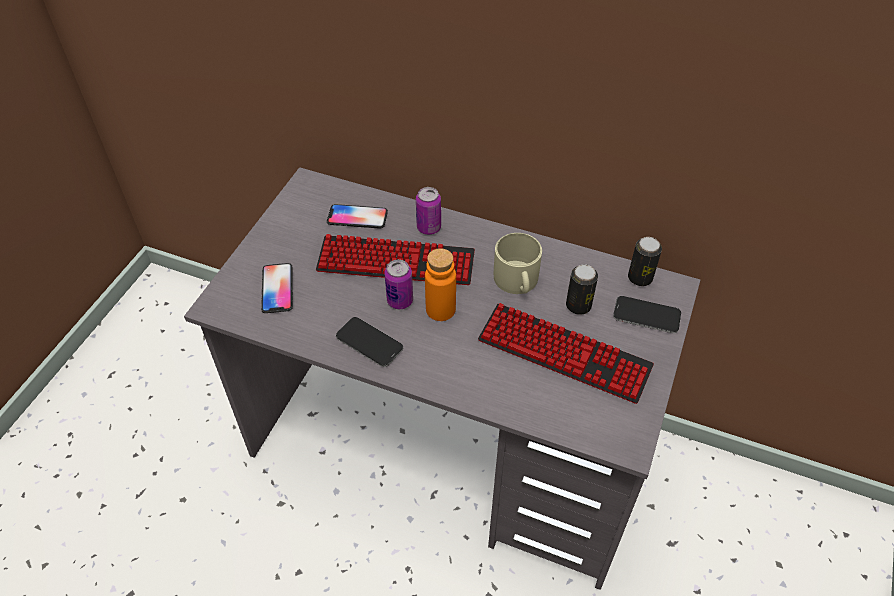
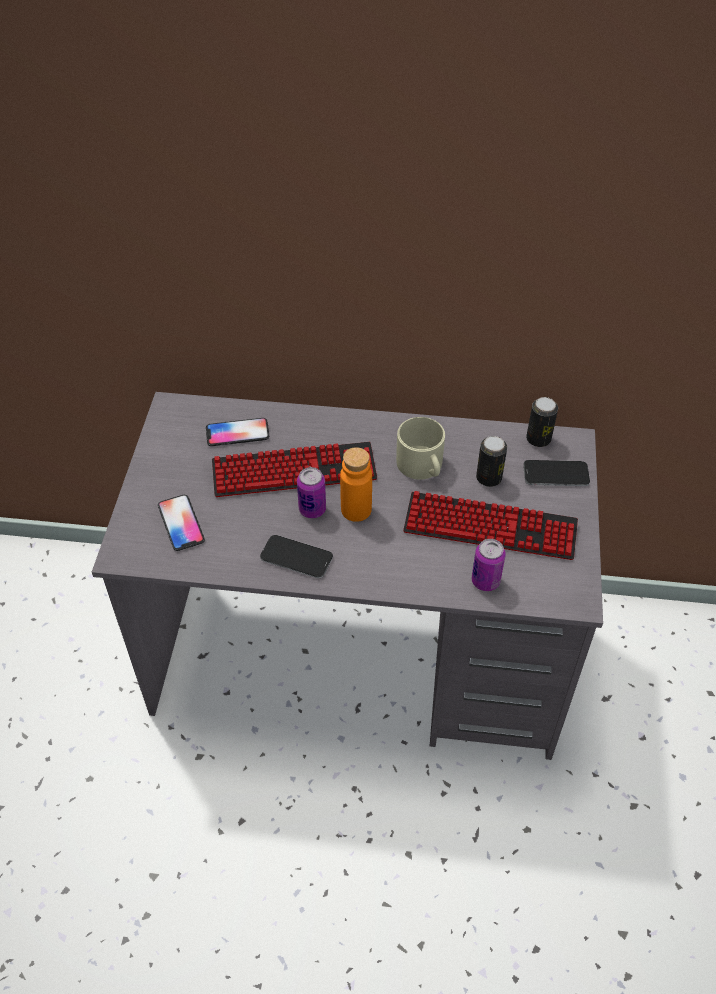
camera: 15 degrees left, 0 degrees up
can [416,187,441,235] -> can moved to [472,539,506,591]

